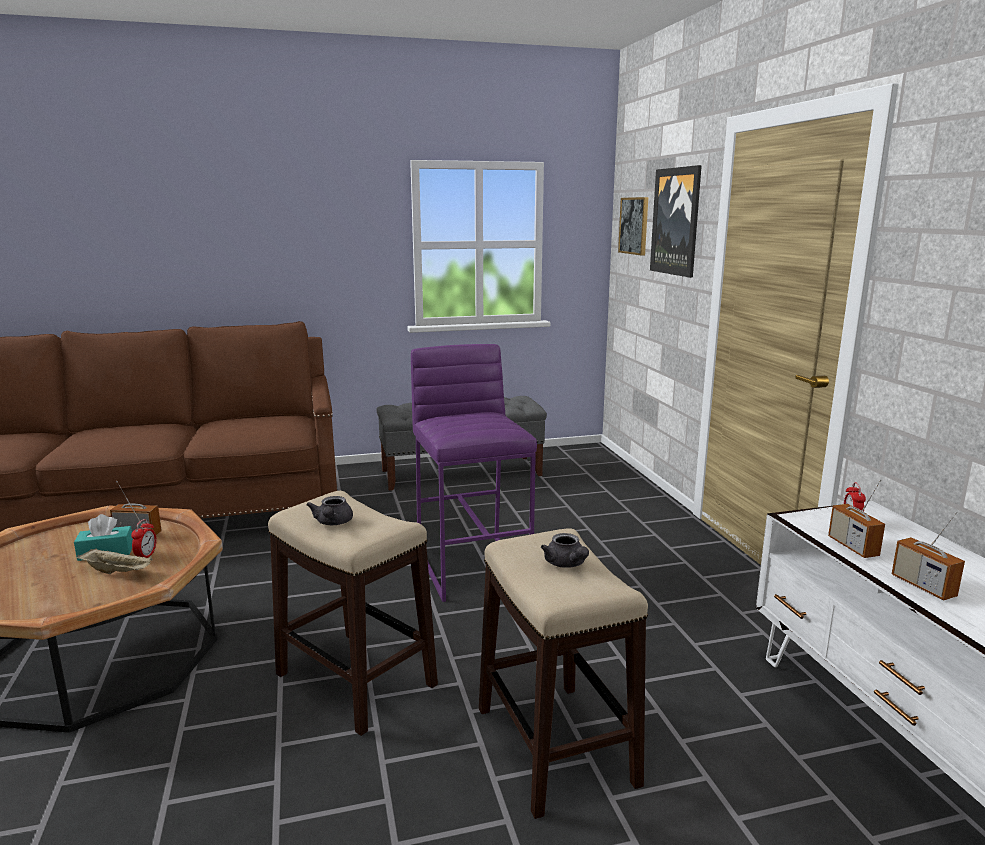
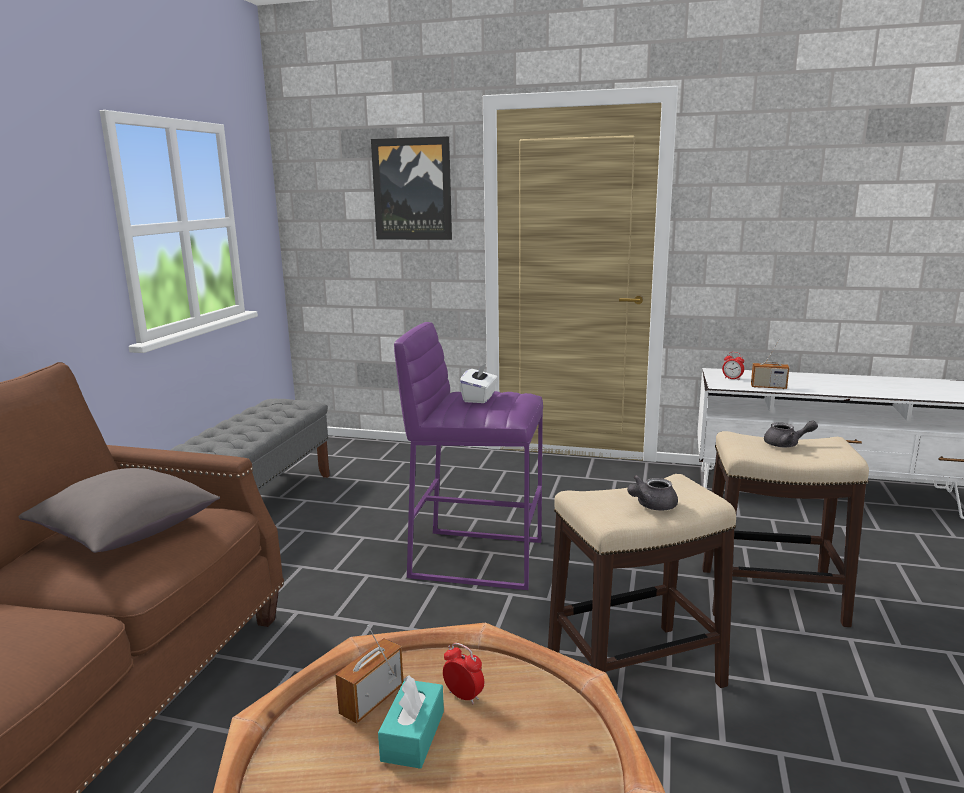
camera: 60 degrees left, 0 degrees up
beige tray [77,548,153,574] -> none
grey teapot [306,496,353,525] -> grey teapot turned 120 degrees clockwise [627,475,678,511]
picture [618,197,648,256] -> none
radio [892,511,965,600] -> none
none -> grey pillow [18,468,220,553]
none -> white tissue box [460,362,498,403]

